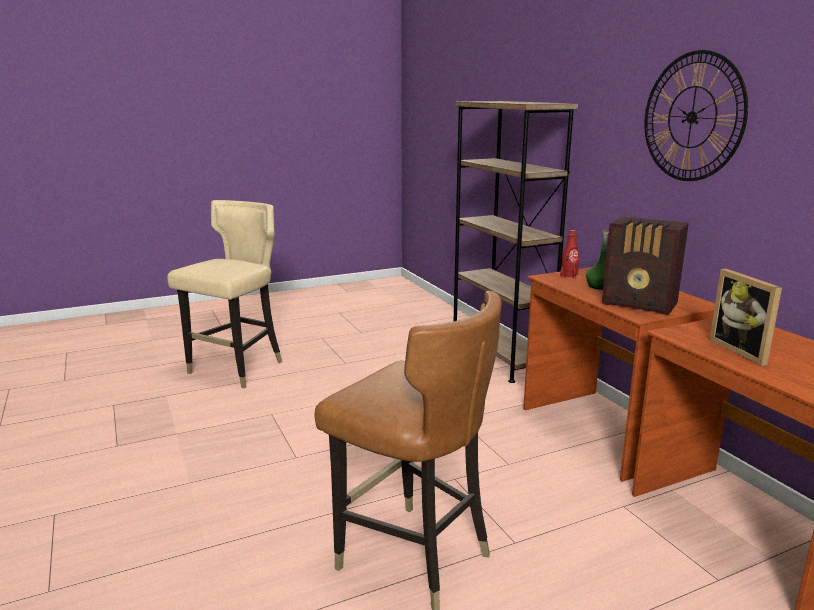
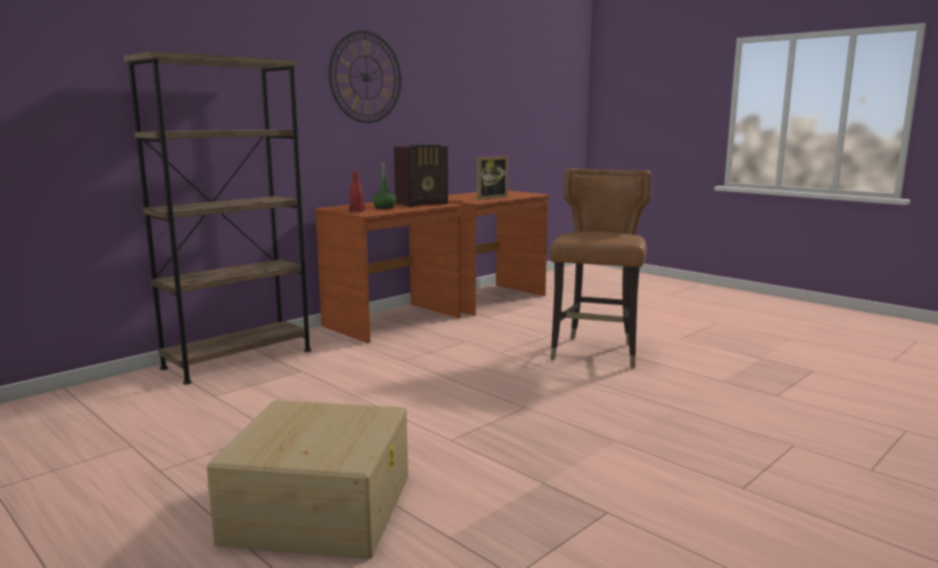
camera: 110 degrees left, 5 degrees down
beige chair [167,200,282,388] -> beige storage box [207,400,408,559]
radio [602,216,689,315] -> radio turned 45 degrees clockwise [394,144,448,207]

